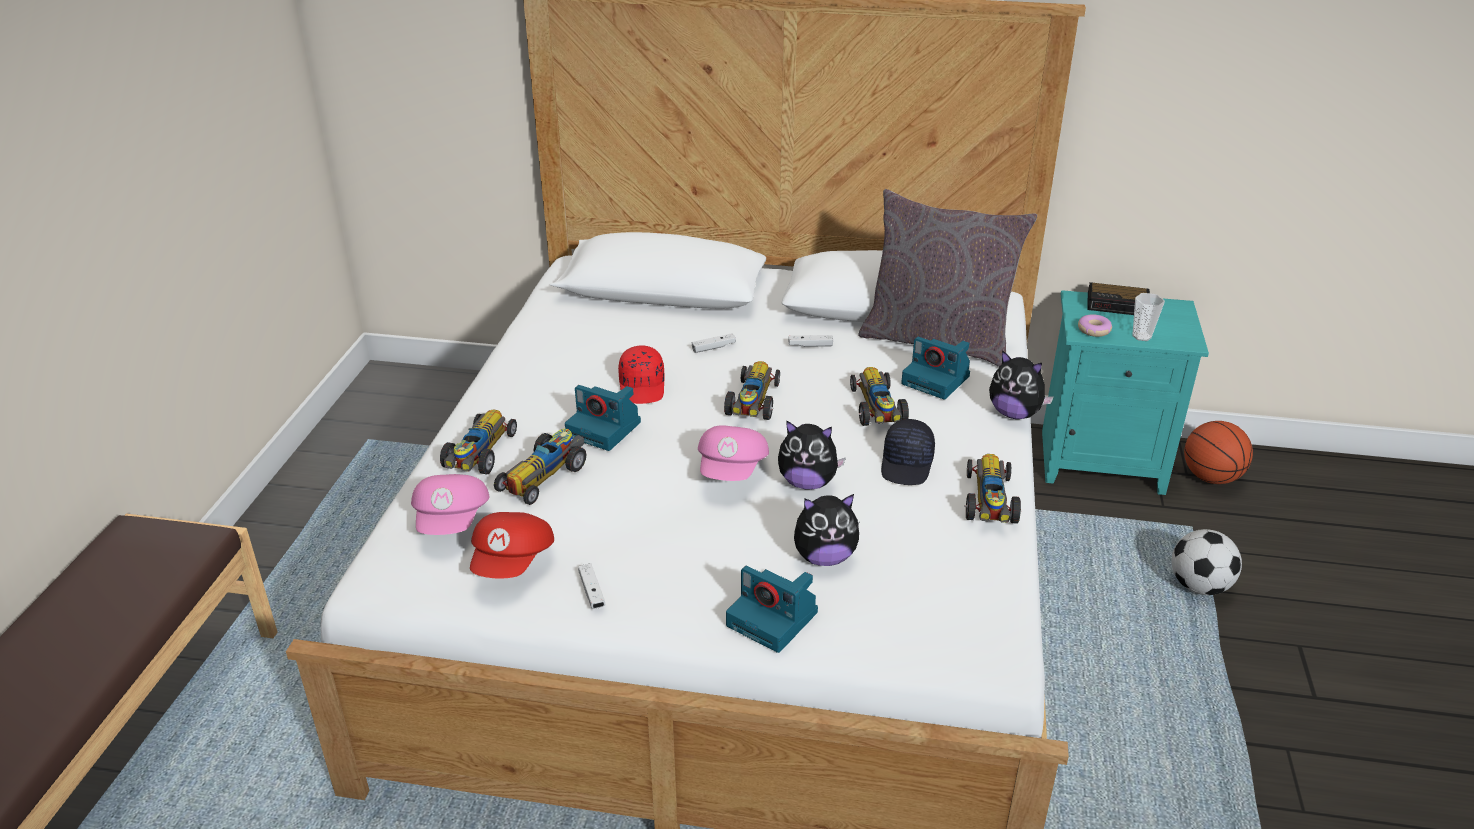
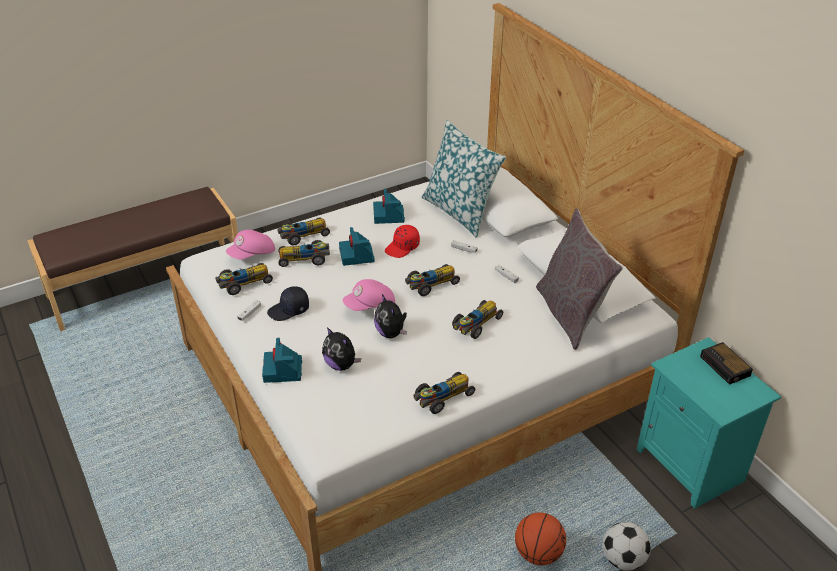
camera: 50 degrees right, 5 degrees up
red cap [470,512,554,578] -> toy car [215,263,273,295]
black cap [881,419,935,485] -> black cap moved to [267,286,309,321]
camera [901,337,970,400] -> camera moved to [373,189,405,224]
plush toy [989,350,1054,419] -> none
donut [1078,314,1112,337] -> none
cup [1132,293,1165,341] -> none
basketball [1184,421,1253,484] -> basketball moved to [515,512,566,565]
none -> pillow [422,120,506,238]

